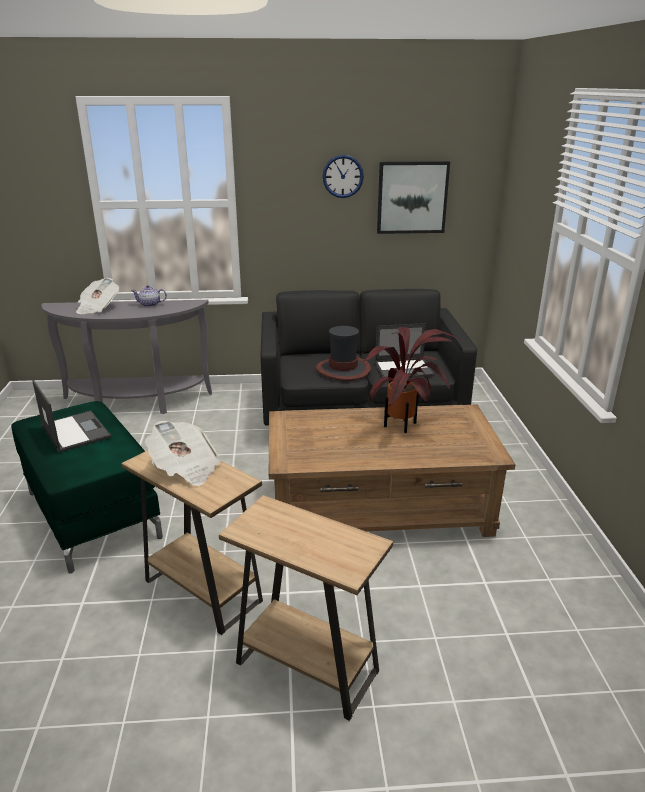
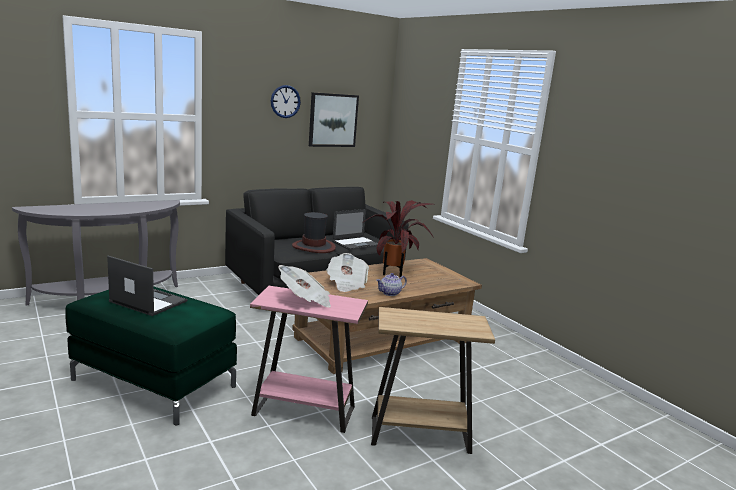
camera: 30 degrees left, 10 degrees down
newspaper [76,278,119,314] -> newspaper moved to [326,253,369,292]
brown side table [121,450,263,635] -> pink side table [250,286,368,433]
teapot [131,285,167,307] -> teapot moved to [376,273,407,296]

